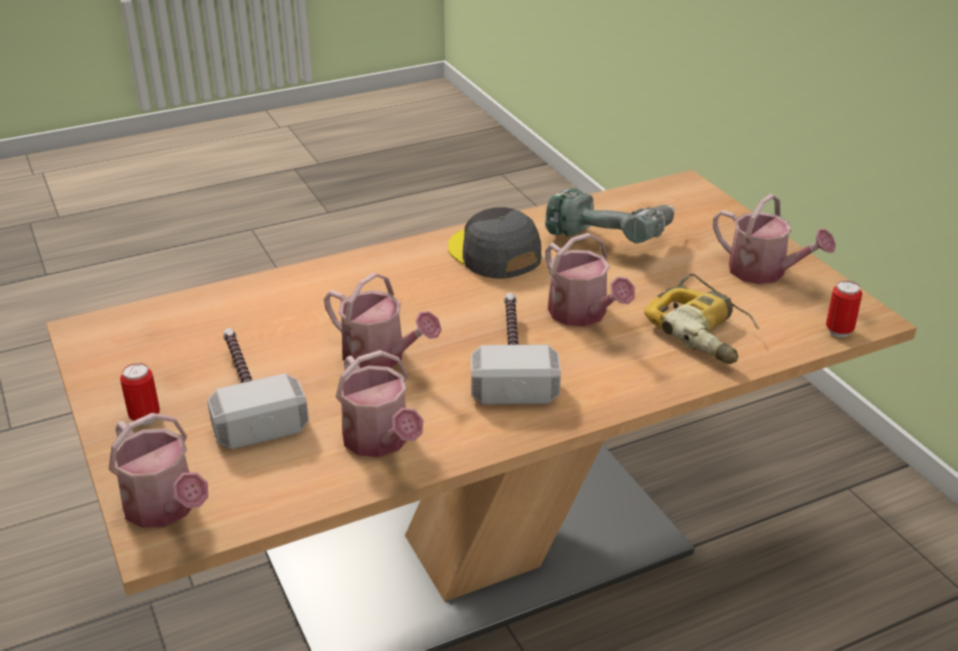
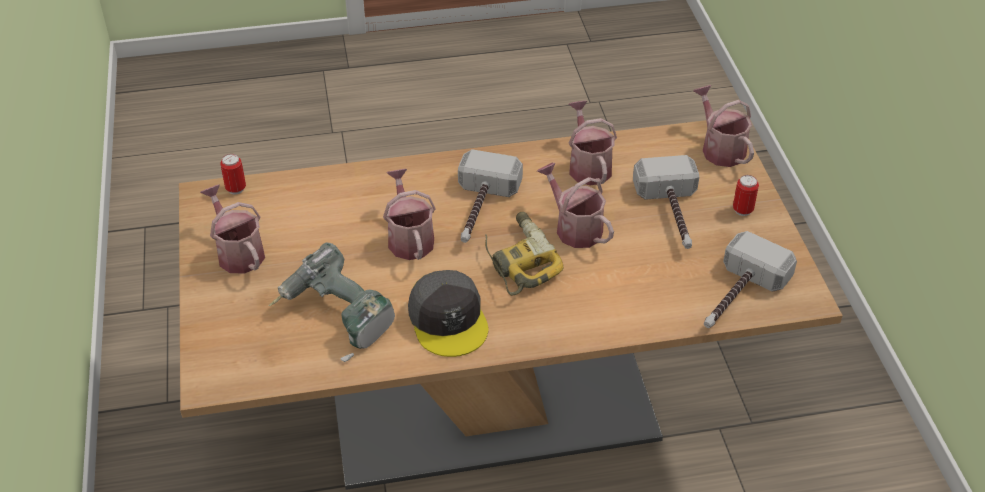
camera: 165 degrees left, 10 degrees up
power drill [644,274,759,364] -> power drill moved to [485,212,564,296]
none -> hammer [704,231,797,328]

